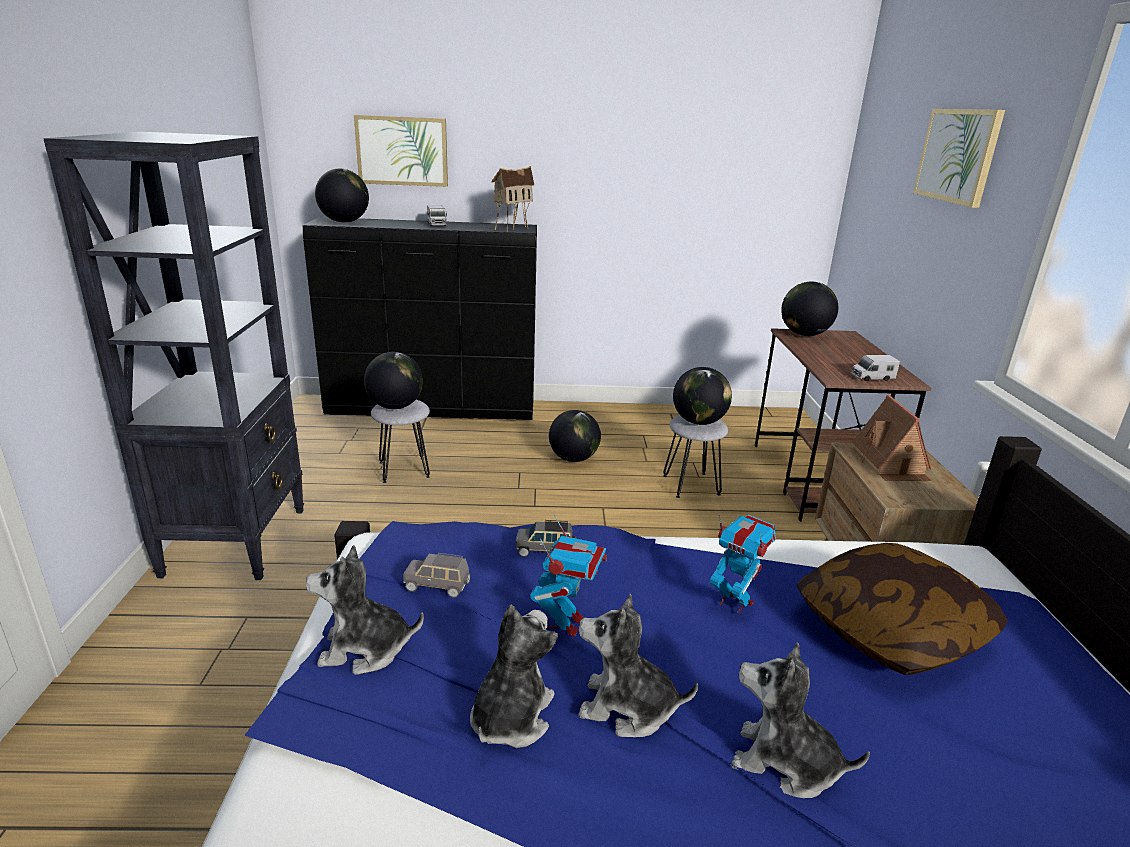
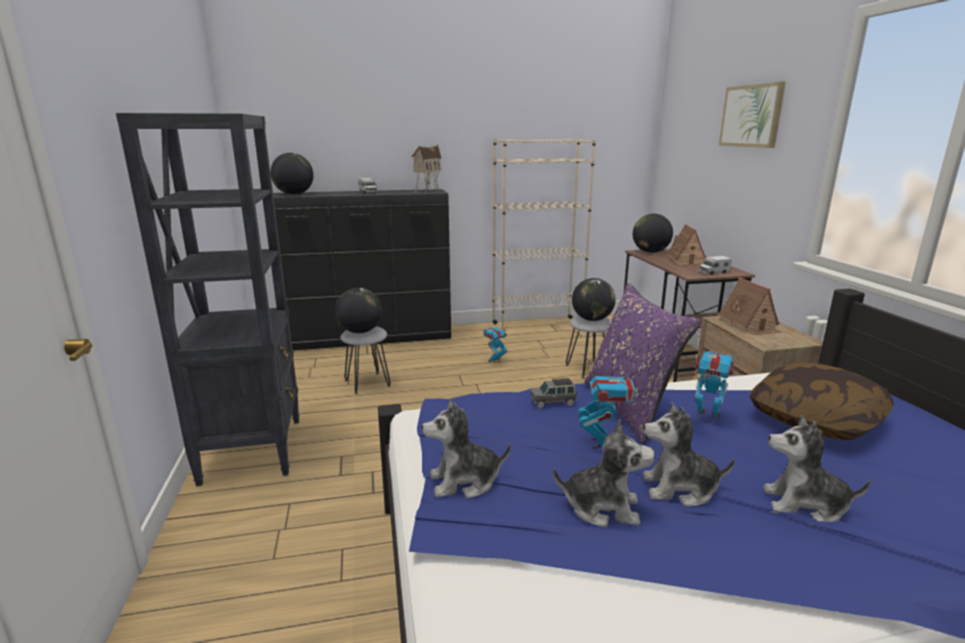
camera: 10 degrees left, 5 degrees down
picture [354,115,448,187] -> none
grey toy car [403,553,470,598] -> none
plush toy [470,605,558,748] -> plush toy turned 90 degrees clockwise [553,419,655,527]
globe [549,410,601,462] -> toy robot [483,327,507,364]
none -> beige bookcase [492,139,596,337]
none -> purple pillow [584,283,702,444]
none -> toy house [668,224,706,266]

